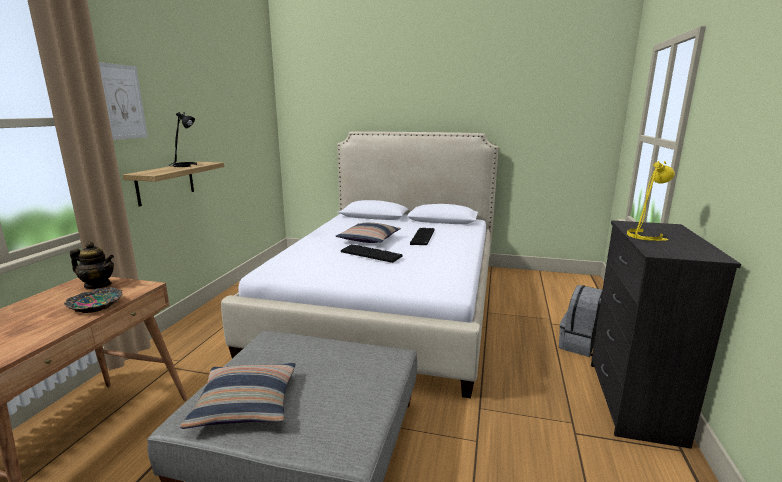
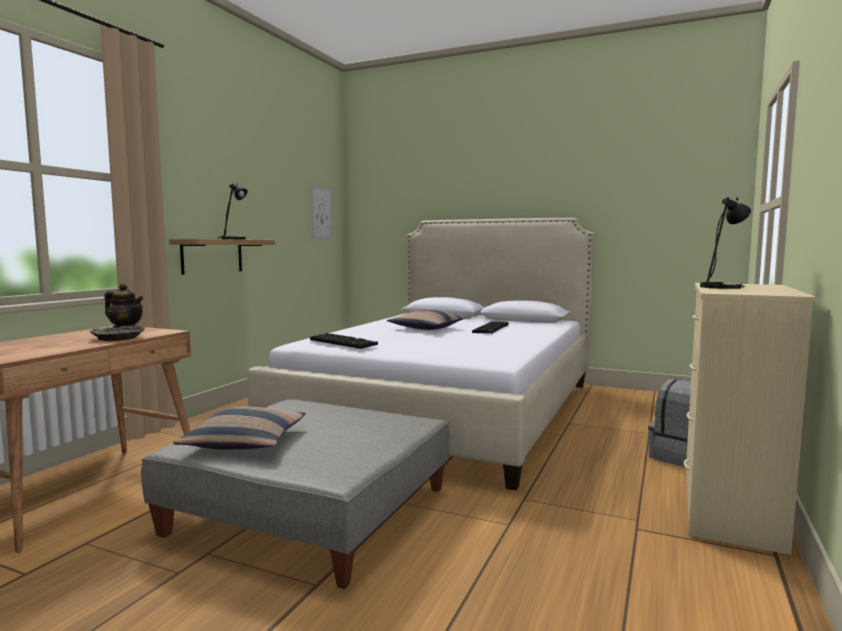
camera: 10 degrees right, 10 degrees down
picture [99,62,148,140] -> picture moved to [311,186,332,238]
keyboard [341,244,402,263] -> keyboard moved to [310,333,378,349]
black dresser [591,220,741,449] -> beige dresser [684,283,817,555]
yellow table lamp [627,161,675,241] -> black table lamp [700,197,751,289]

